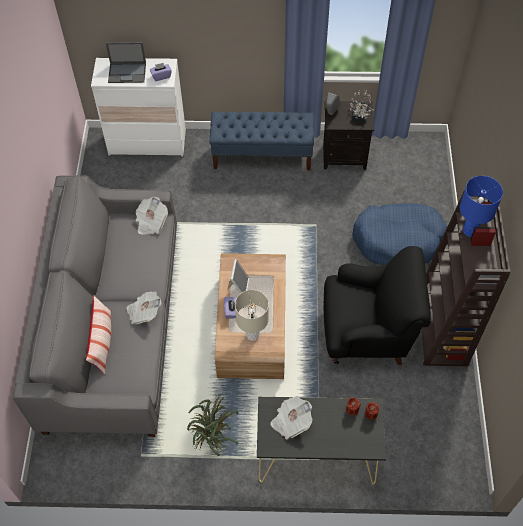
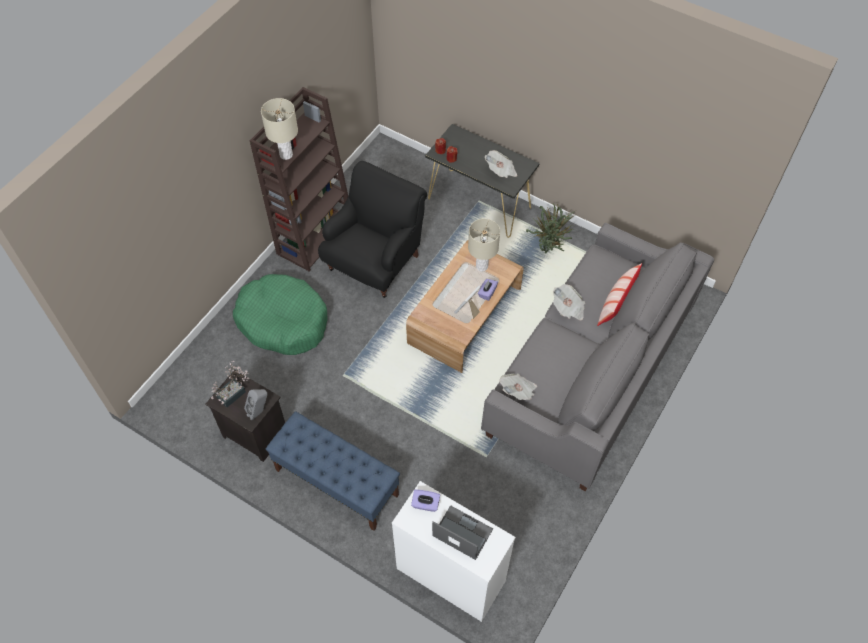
camera: 150 degrees left, 0 degrees up
black armchair [324,246,431,365] -> black armchair turned 90 degrees clockwise [318,161,427,298]
blue dog bed [352,203,448,265] -> green dog bed [233,274,327,355]
blue table lamp [460,176,503,237] -> beige table lamp [261,98,298,160]

